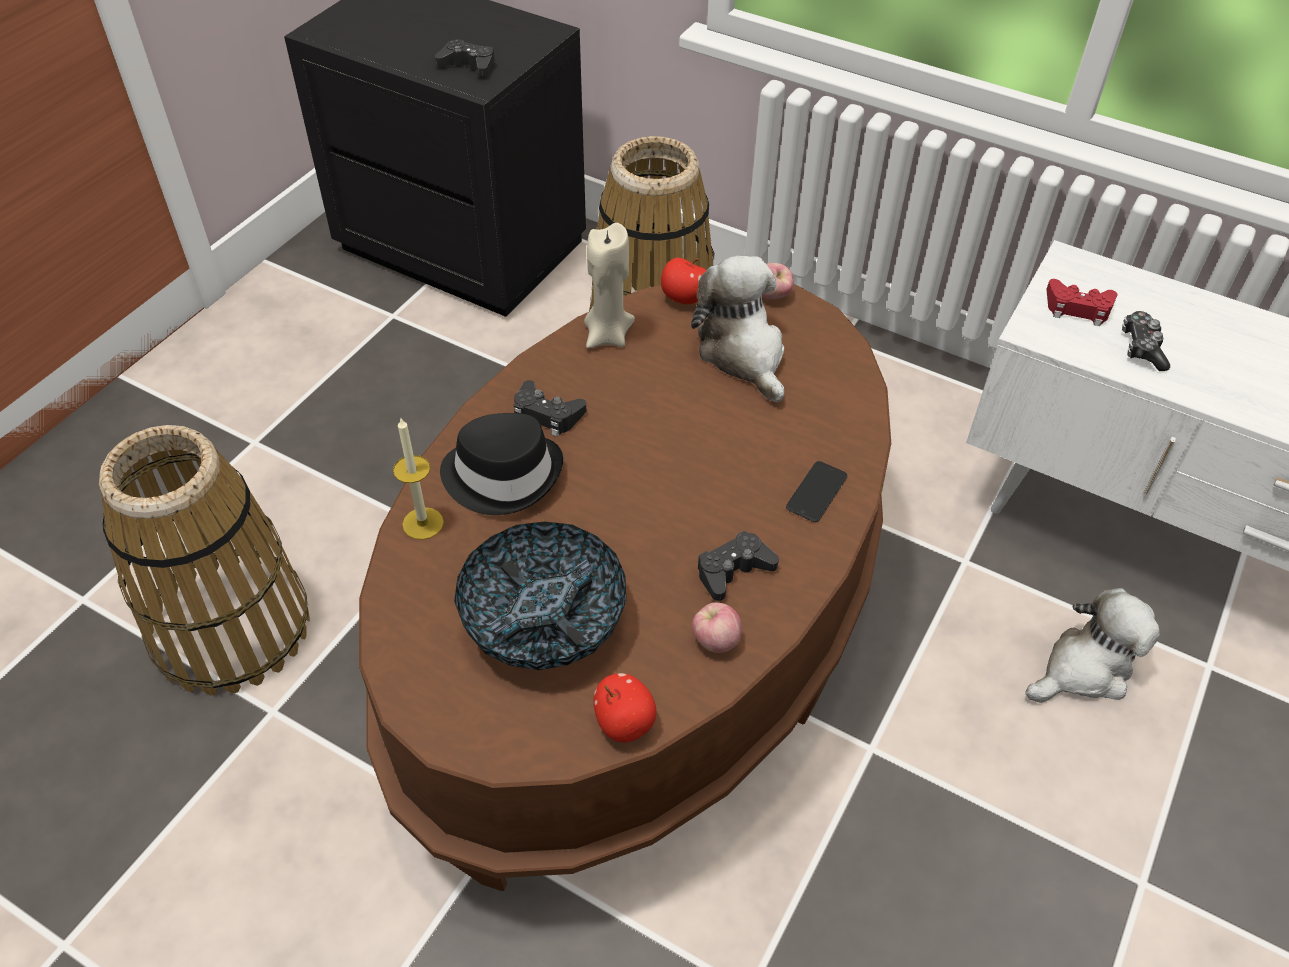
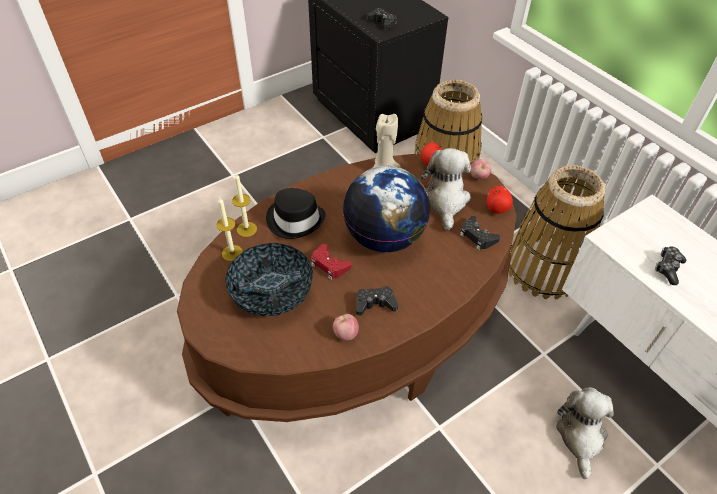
camera: 25 degrees right, 0 degrees up
basket [99,425,310,696] -> basket moved to [509,165,605,299]
black game controller [514,380,586,437] -> black game controller moved to [460,216,500,250]
apple [593,673,656,742] -> apple moved to [487,186,513,214]
phone [786,461,848,522] -> none
plush toy [1025,588,1160,703] -> plush toy turned 75 degrees counterclockwise [556,387,614,479]
red game controller [1046,279,1118,326] -> red game controller moved to [311,244,352,280]
none -> candle [216,198,243,261]
none -> globe [343,166,430,252]

